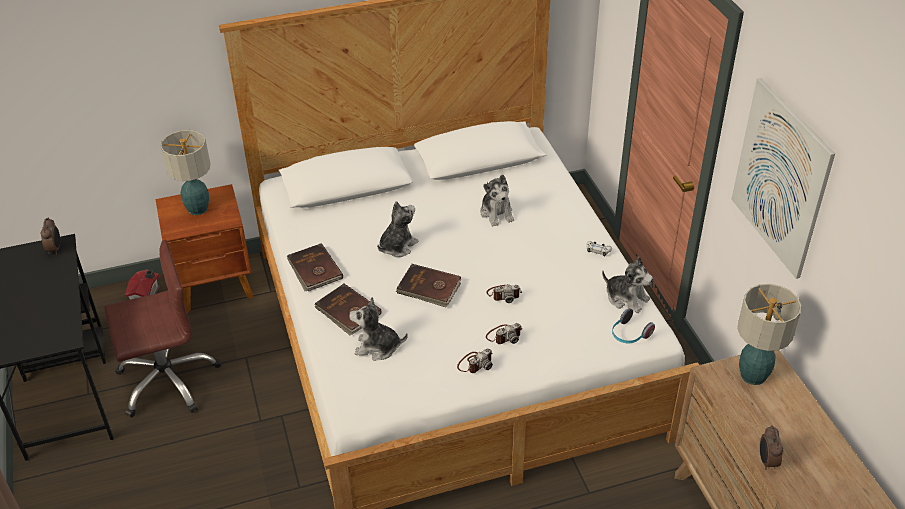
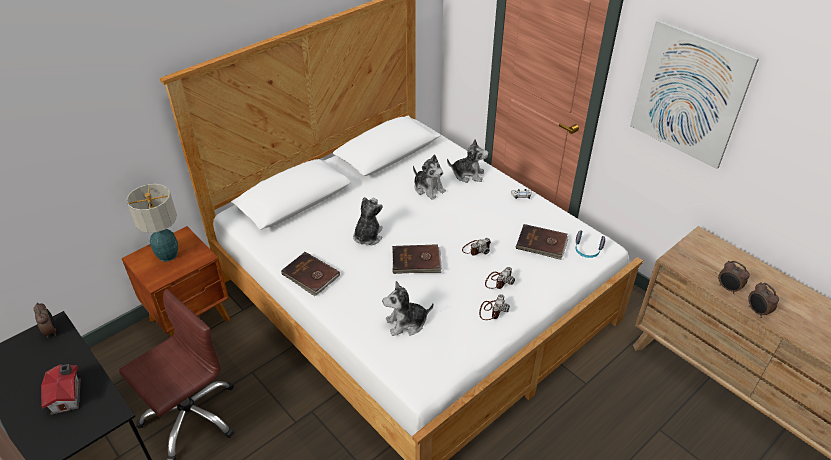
camera: 25 degrees left, 0 degrees up
toy house [125,269,160,299] -> toy house moved to [41,364,81,415]
brown book [314,284,381,335] -> brown book moved to [515,224,568,260]
plush toy [602,257,653,313] -> plush toy moved to [447,139,488,183]
table lamp [737,284,802,385] -> none
none -> alarm clock [718,261,750,294]

